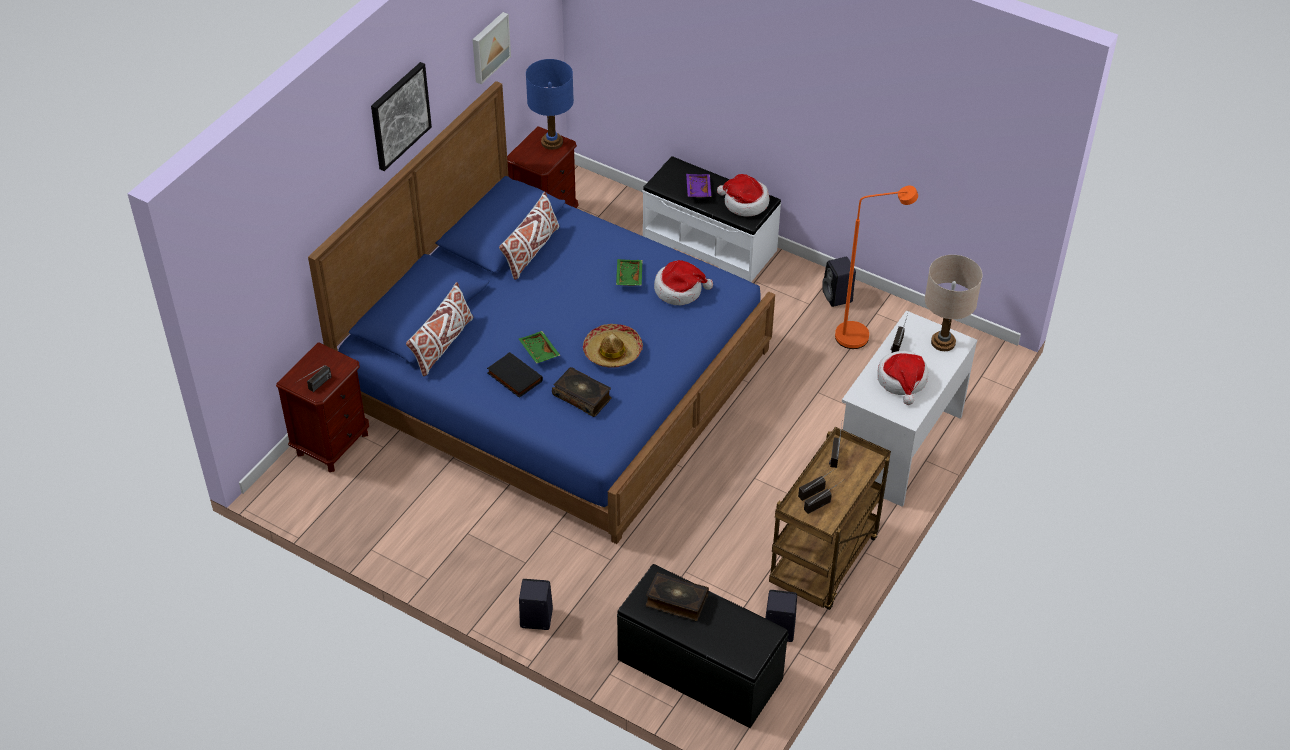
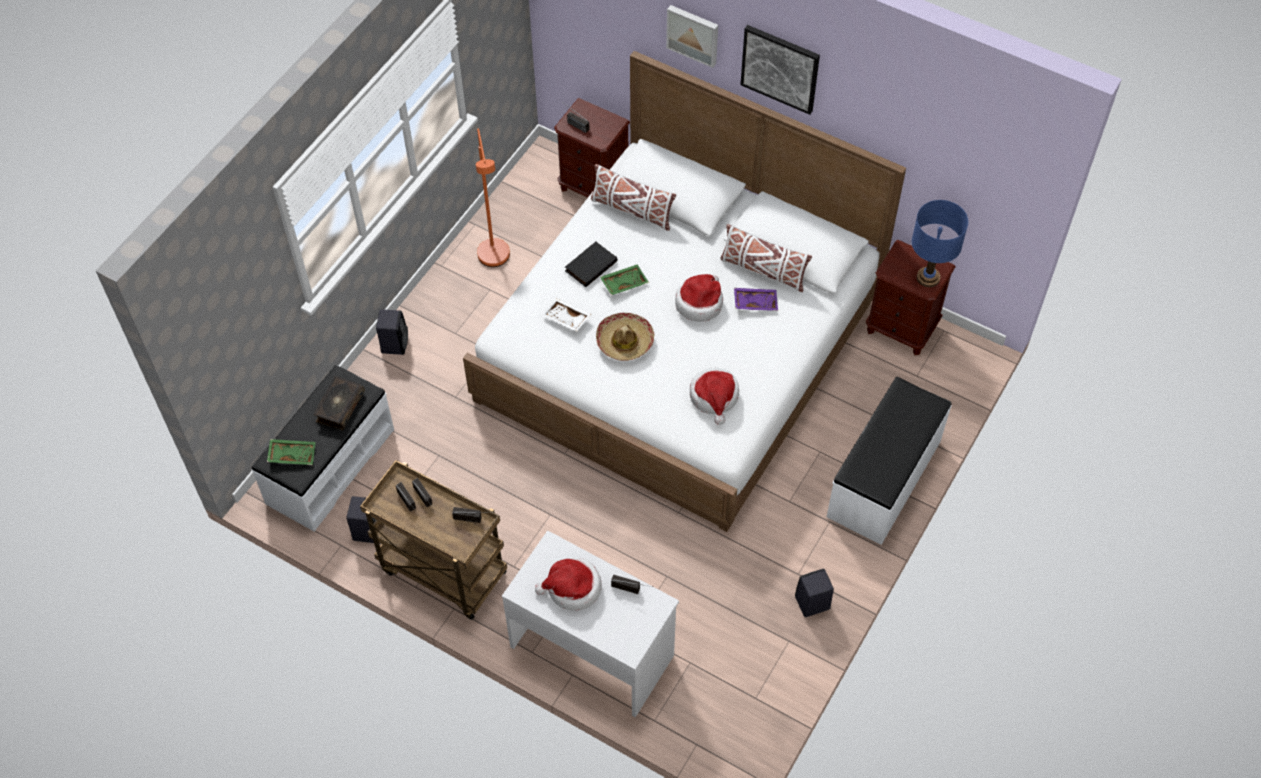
camera: 90 degrees right, 10 degrees up
blue bed [308,81,775,544] -> white bed [463,51,906,532]
picture [473,12,511,84] -> picture moved to [666,5,718,68]
book [552,367,612,417] -> white tray [542,299,591,331]
green tray [616,259,643,286] -> green tray moved to [267,439,316,465]
black bench [617,564,789,728] -> white bench [251,365,394,532]
purple tray [686,174,712,197] -> purple tray moved to [734,288,778,311]
hat [717,174,769,216] -> hat moved to [675,274,723,322]
orange floor lamp [835,186,918,349] -> orange floor lamp moved to [476,129,510,267]
beige table lamp [925,255,983,351] -> none

